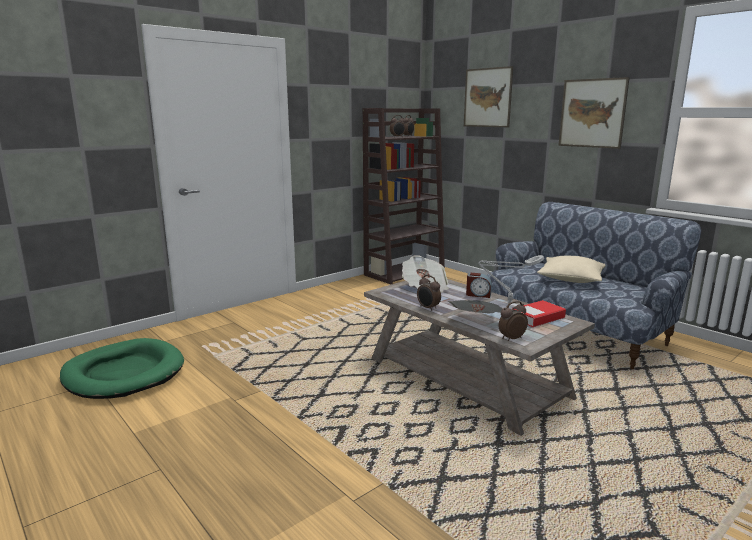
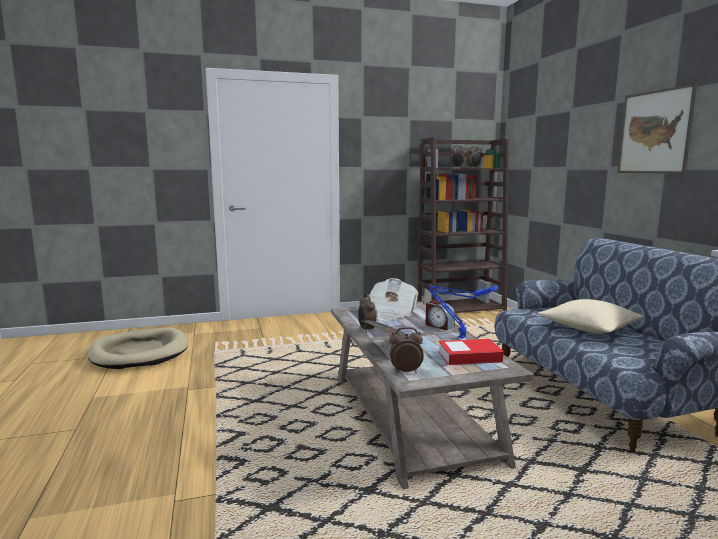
camera: 25 degrees right, 5 degrees down
green dog bed [60,338,184,399] -> beige dog bed [88,327,188,369]
picture [464,66,513,127] -> none
grey table lamp [478,255,544,303] -> blue table lamp [429,286,498,339]

